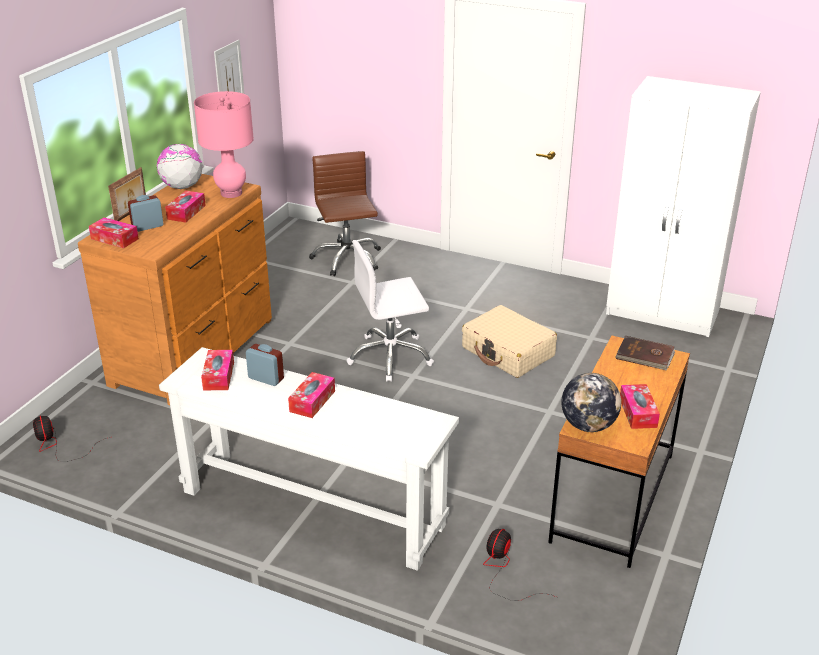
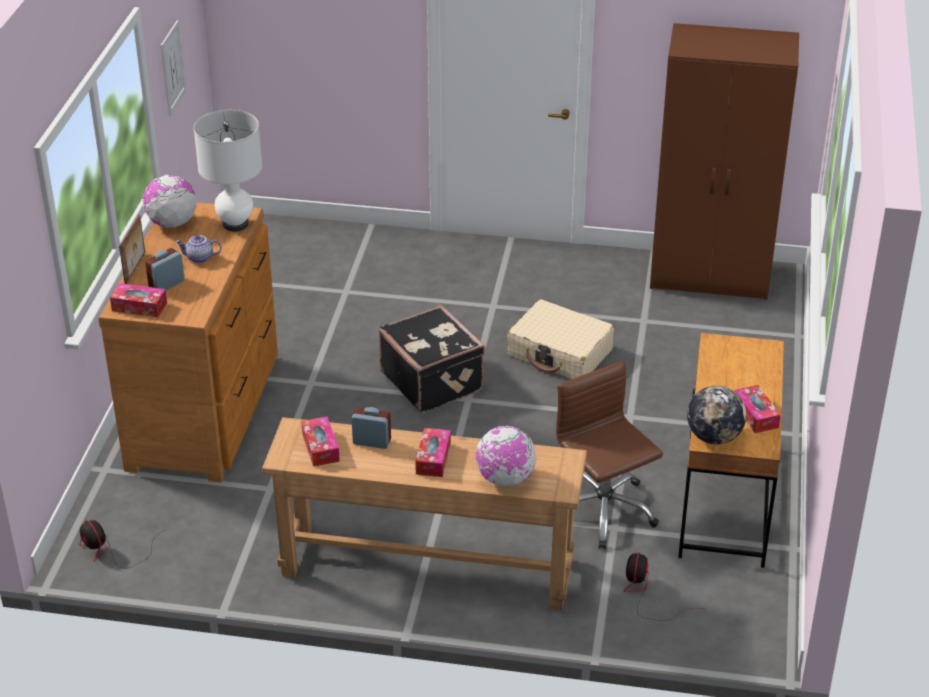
camera: 15 degrees left, 5 degrees up
white console table [159,347,459,571] -> brown console table [262,417,587,610]
tissue box [165,190,206,222] -> teapot [175,235,221,263]
pink table lamp [194,91,254,198] -> white table lamp [194,110,262,232]
brown office chair [309,151,381,276] -> brown office chair moved to [556,361,663,549]
white office chair [346,240,434,382] -> black suitcase [379,305,485,413]
white wardrobe [606,76,761,337] -> brown wardrobe [650,23,799,300]
brown book [615,336,675,370] -> none
none -> globe [475,425,536,487]

